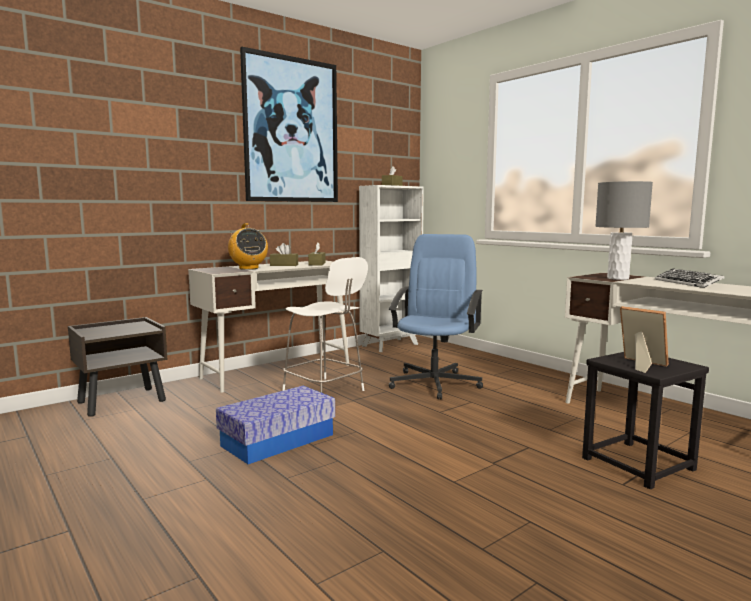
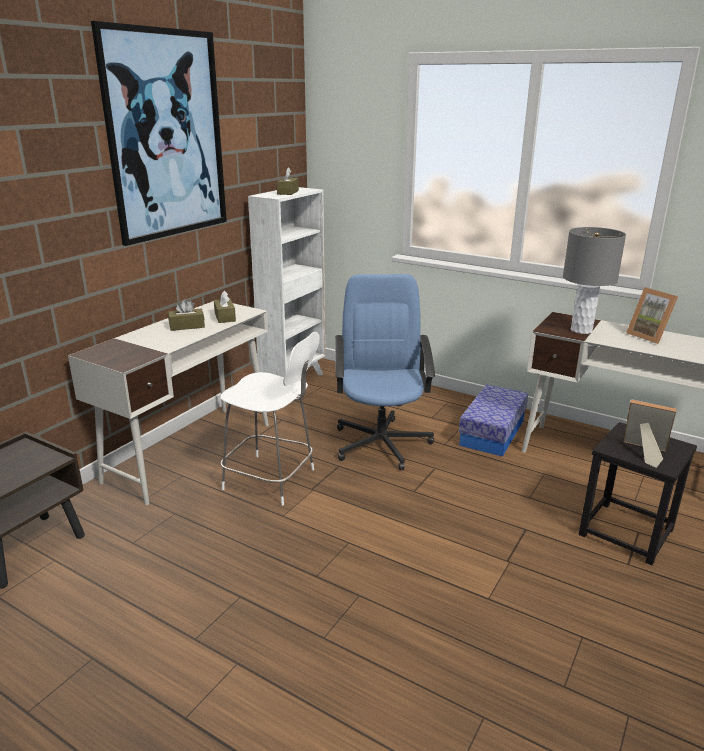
camera: 20 degrees left, 15 degrees up
storage box [216,386,335,464] -> storage box moved to [459,385,528,457]
radio [228,223,268,270] -> none
keyboard [655,269,724,288] -> picture frame [626,287,678,344]

